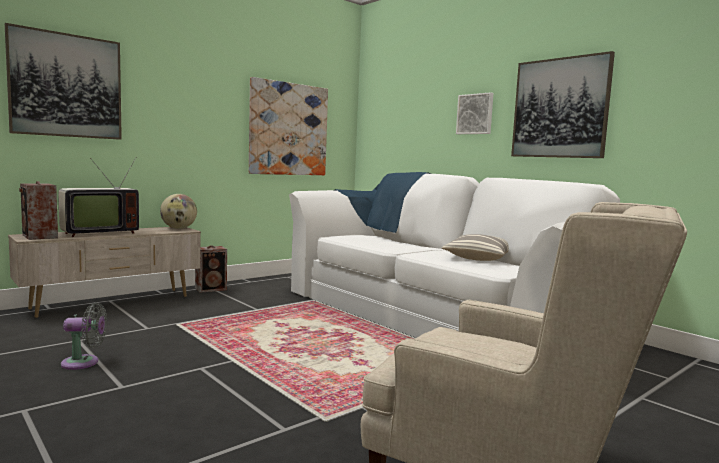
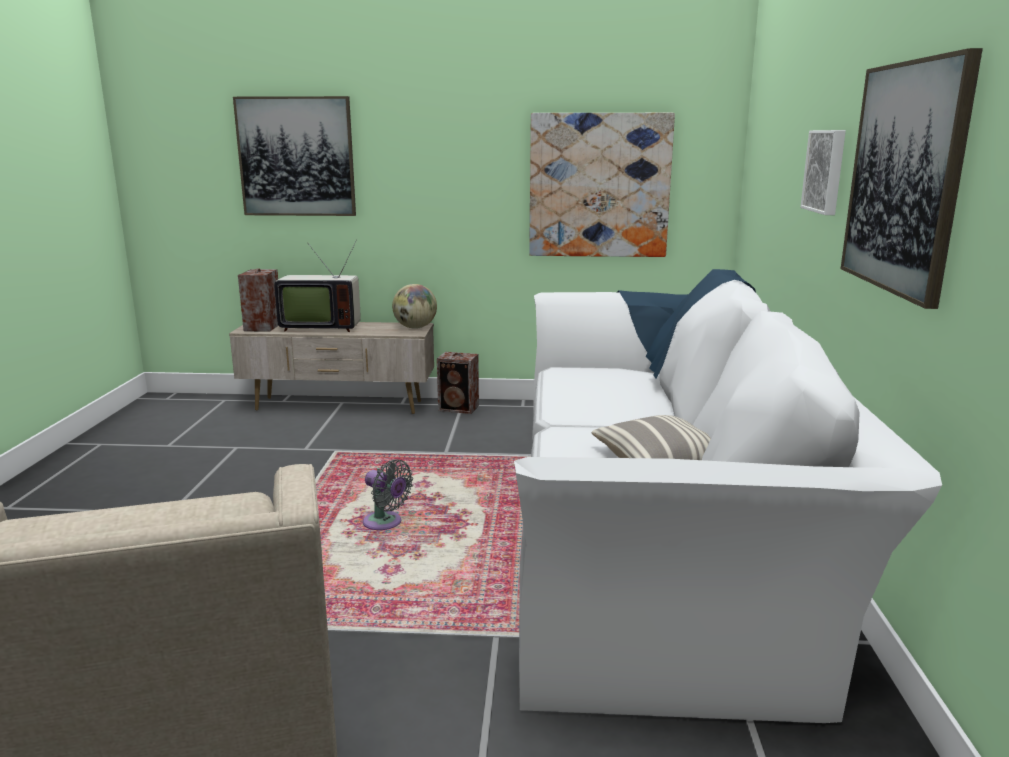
camera: 45 degrees right, 10 degrees up
grey fan [61,302,107,370] -> grey fan moved to [363,459,413,530]

